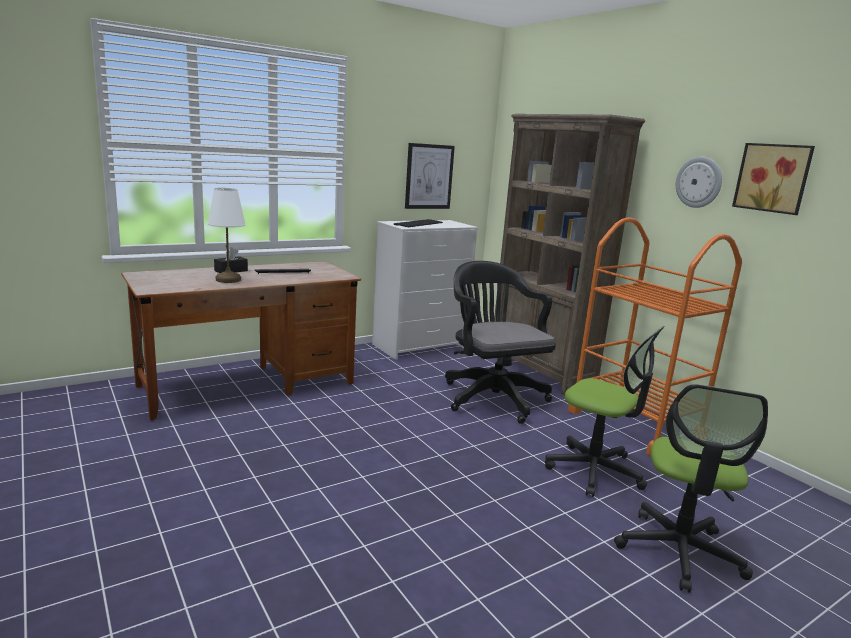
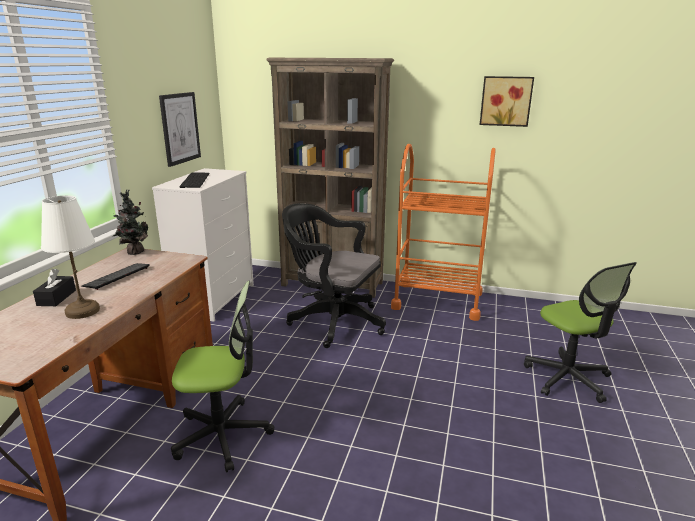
camera: 40 degrees left, 5 degrees up
office chair [545,326,665,497] -> office chair moved to [171,281,274,472]
wall clock [676,157,722,208] -> none
none -> potted plant [113,189,149,255]

